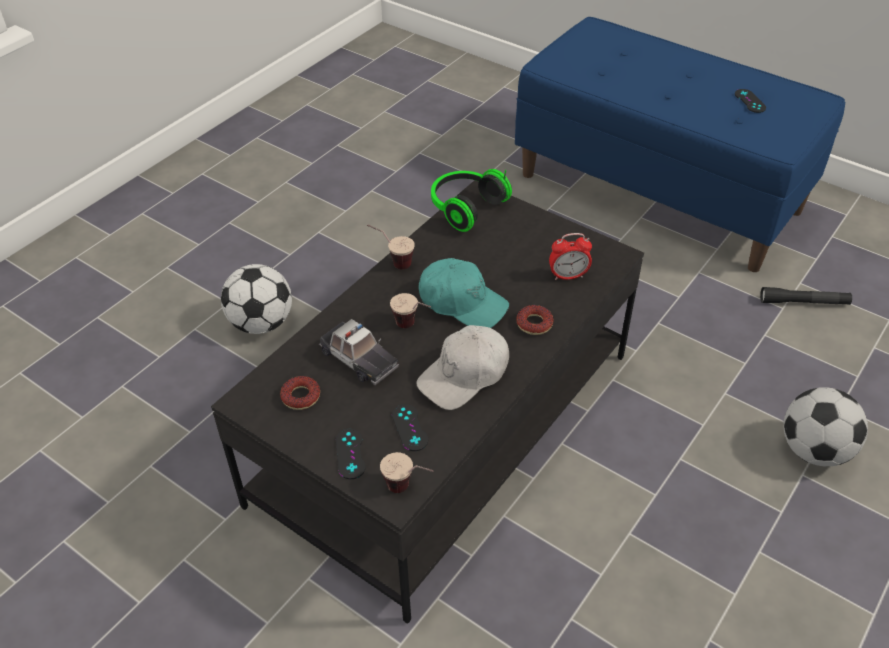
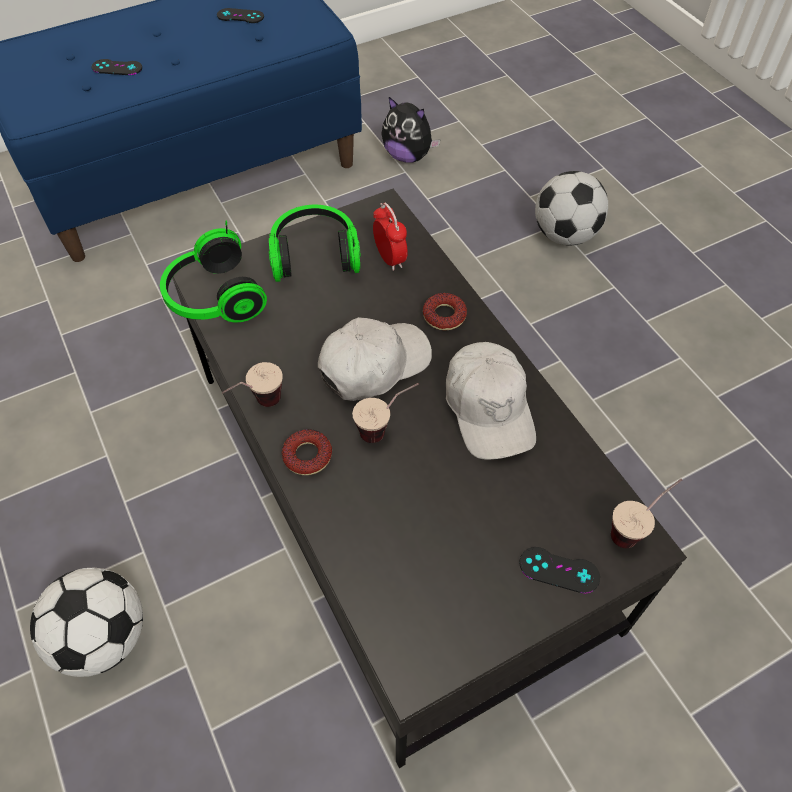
camera: 65 degrees left, 10 degrees up
donut [280,376,320,410] -> donut moved to [282,429,332,475]
toy car [319,319,399,385] -> none
black game controller [392,404,428,451] -> black game controller moved to [92,59,142,75]
turquoise cap [419,258,509,328] -> white cap [318,317,432,401]
alarm clock [549,233,592,280] -> alarm clock turned 45 degrees counterclockwise [373,203,408,271]
black flashlight [760,287,852,305] -> plush toy [381,97,441,163]
none -> headphones [269,205,361,282]

